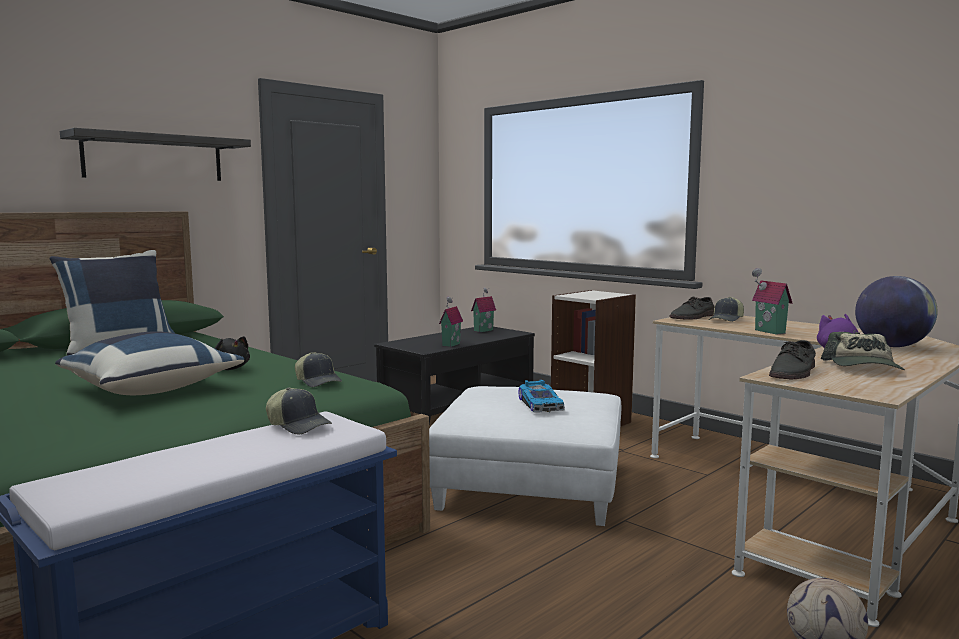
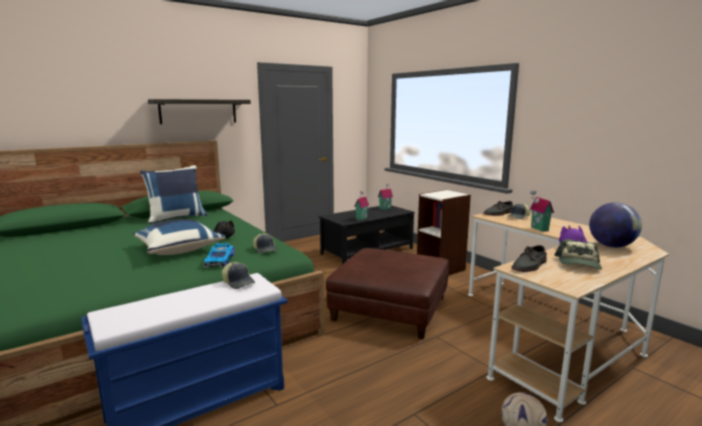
camera: 10 degrees right, 5 degrees up
white ottoman [429,386,621,526] -> brown ottoman [326,248,449,339]
toy car [518,379,565,412] -> toy car moved to [203,243,234,268]

